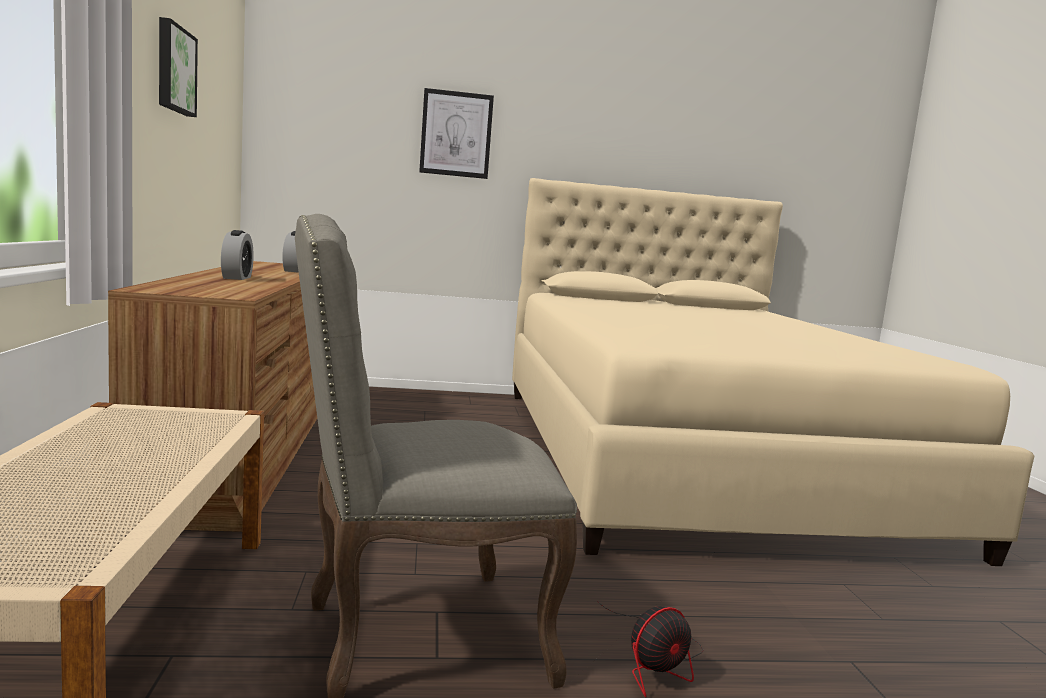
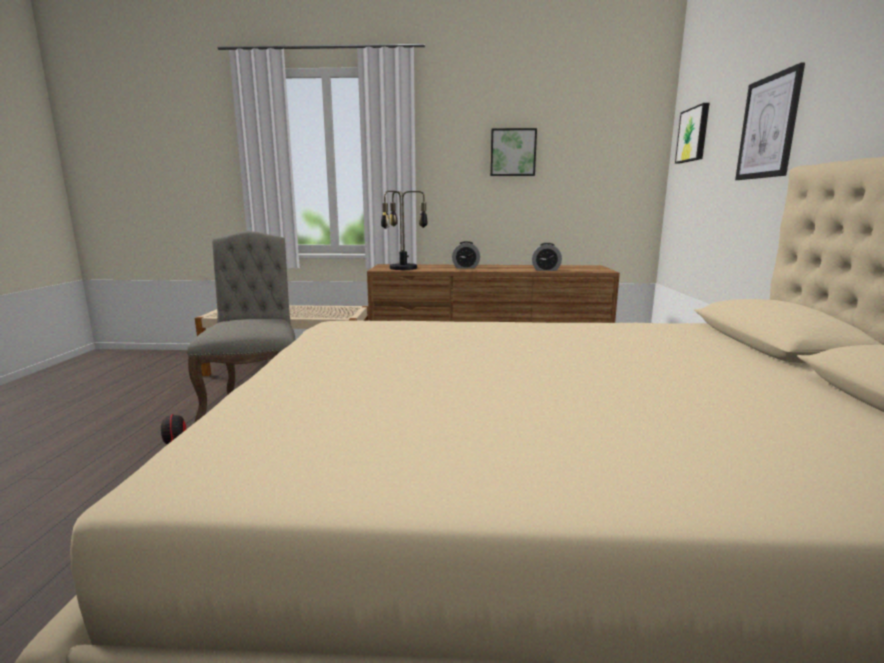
camera: 100 degrees right, 5 degrees up
none -> table lamp [381,191,427,270]
none -> picture [675,103,709,163]

